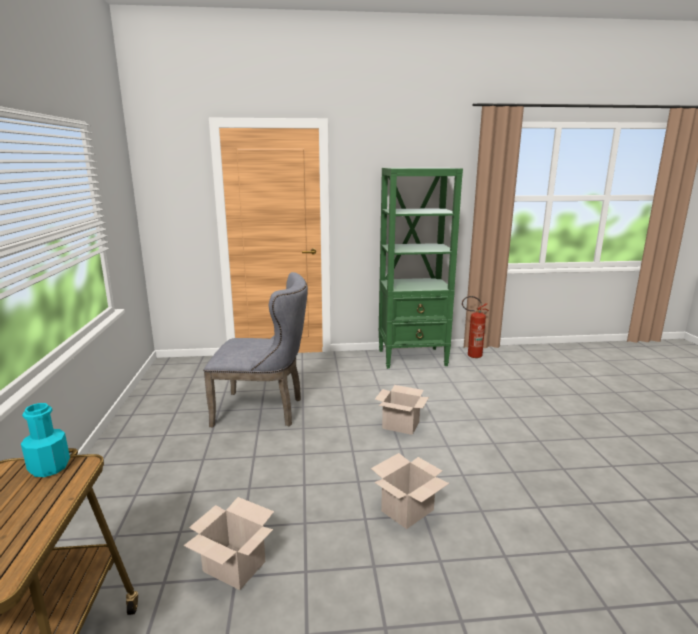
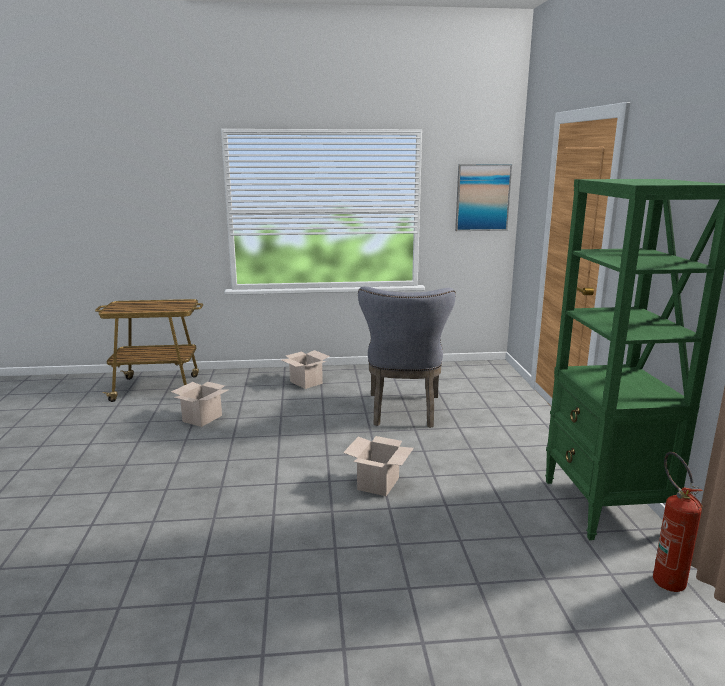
camera: 90 degrees right, 0 degrees up
turquoise bottle [21,403,70,477] -> none
cardboard box [371,453,449,529] -> cardboard box moved to [282,350,330,389]
none -> picture [455,164,512,231]

